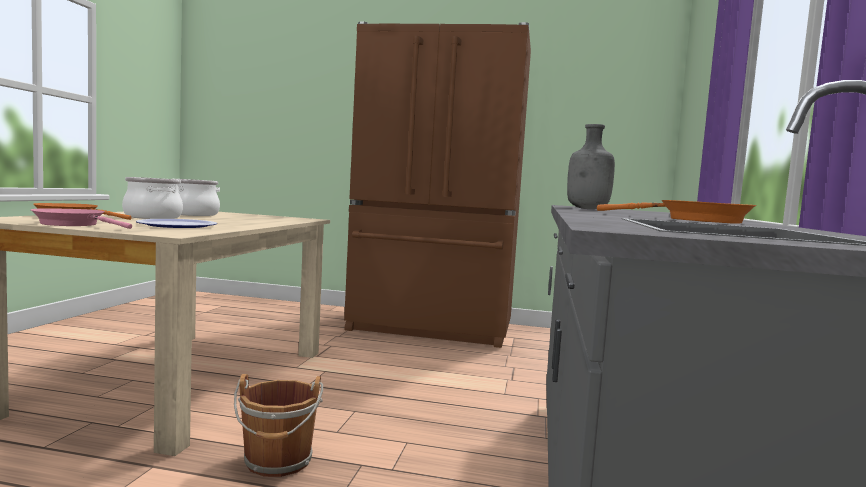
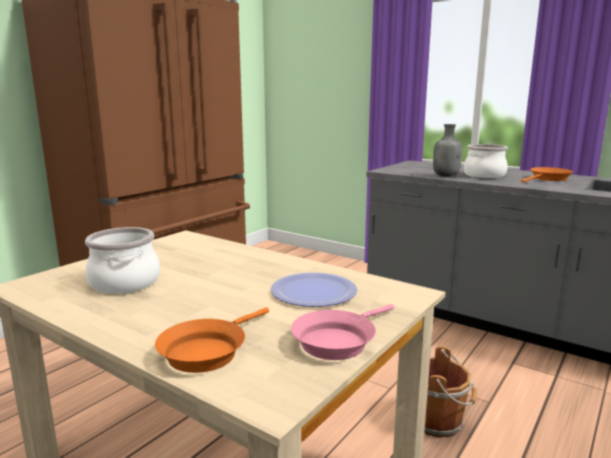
camera: 65 degrees left, 10 degrees up
cooking pot [122,177,183,219] -> cooking pot moved to [464,144,508,178]

